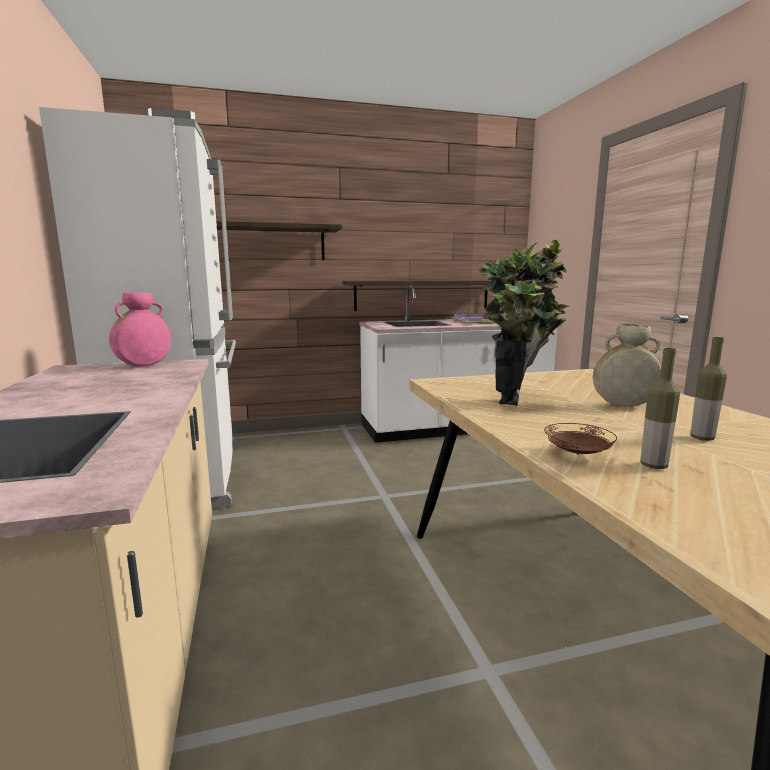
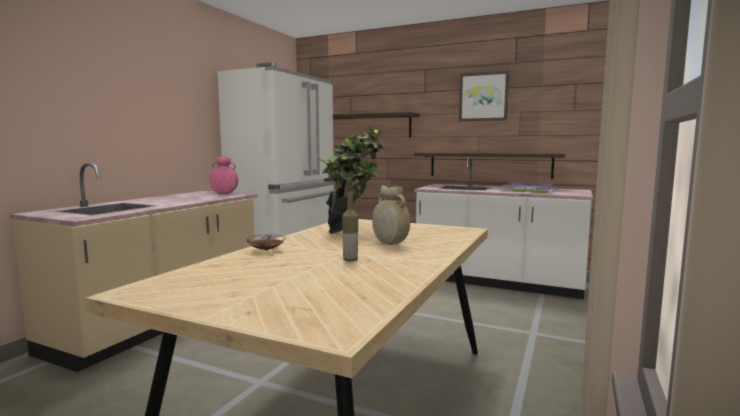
camera: 40 degrees right, 5 degrees down
bottle [640,348,680,469] -> none
none -> picture [459,70,509,121]

